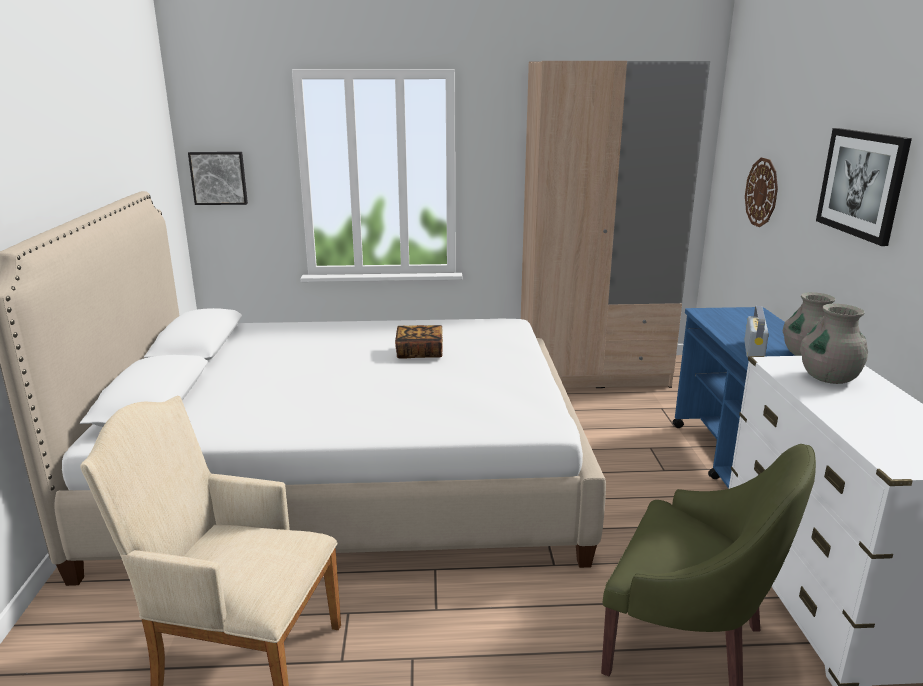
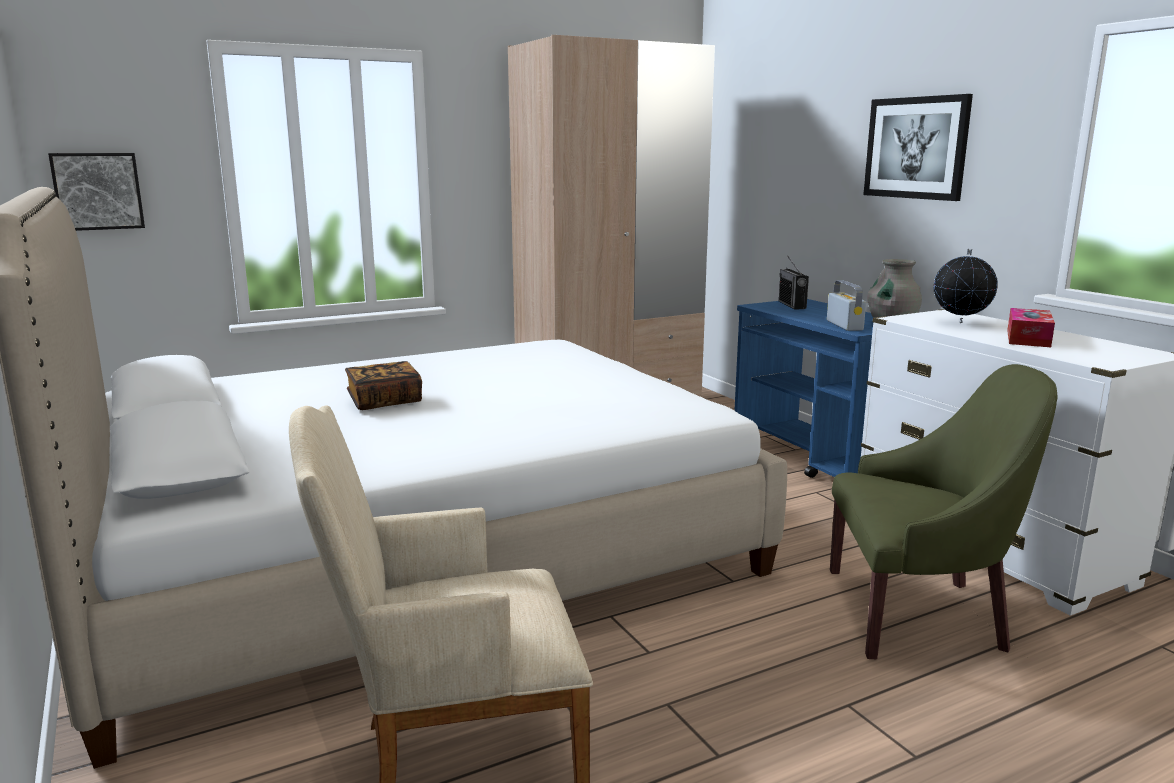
camera: 25 degrees left, 5 degrees down
book [395,325,443,359] -> book moved to [345,361,422,410]
wall clock [745,158,778,227] -> none
grey vase [800,304,868,384] -> globe [934,249,998,323]
none -> radio [779,256,809,309]
none -> tissue box [1007,308,1055,347]

